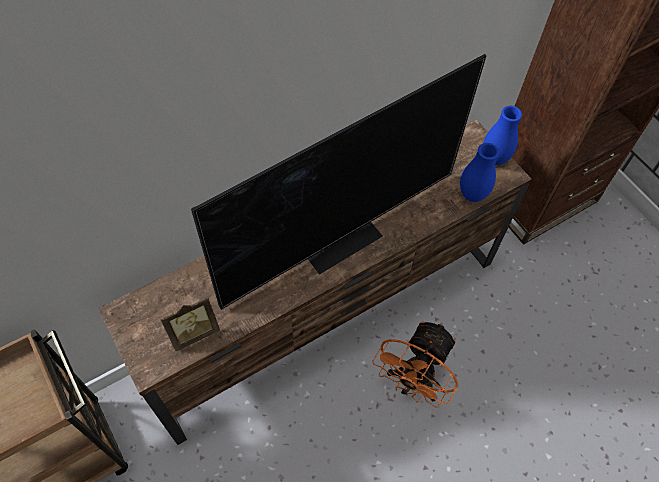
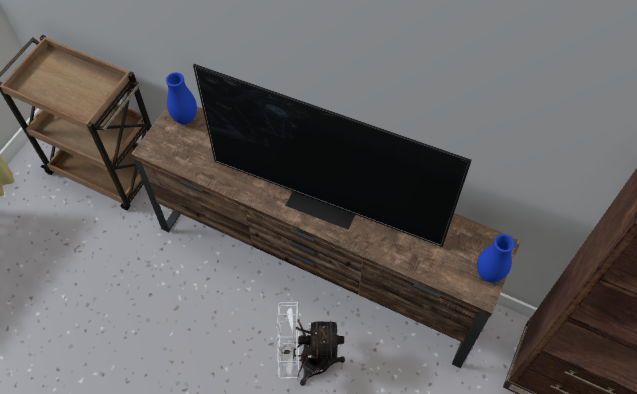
camera: 60 degrees right, 0 degrees up
picture frame [160,296,220,351] -> none
orange fan [372,321,458,408] -> white fan [277,301,345,386]
blue vase [460,143,499,202] -> blue vase moved to [166,72,197,124]

